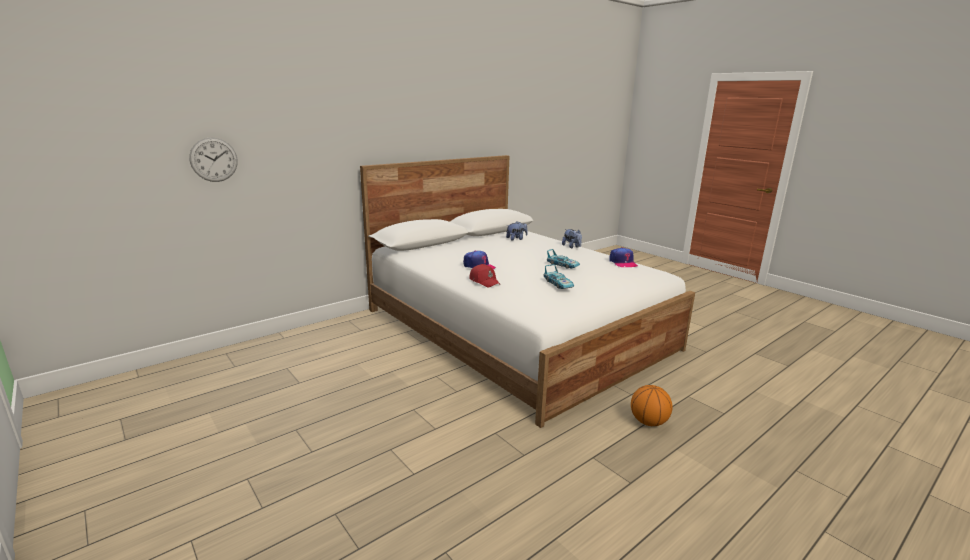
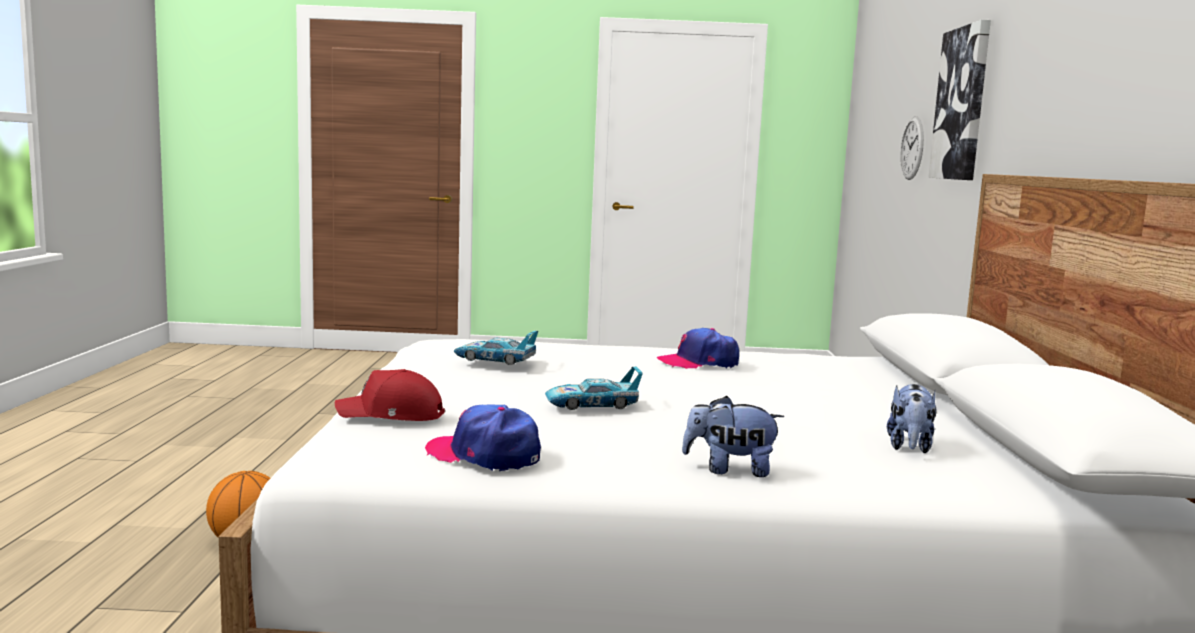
camera: 130 degrees right, 10 degrees down
red cap [469,264,500,287] -> red cap moved to [335,369,445,421]
none -> picture [928,20,991,180]

